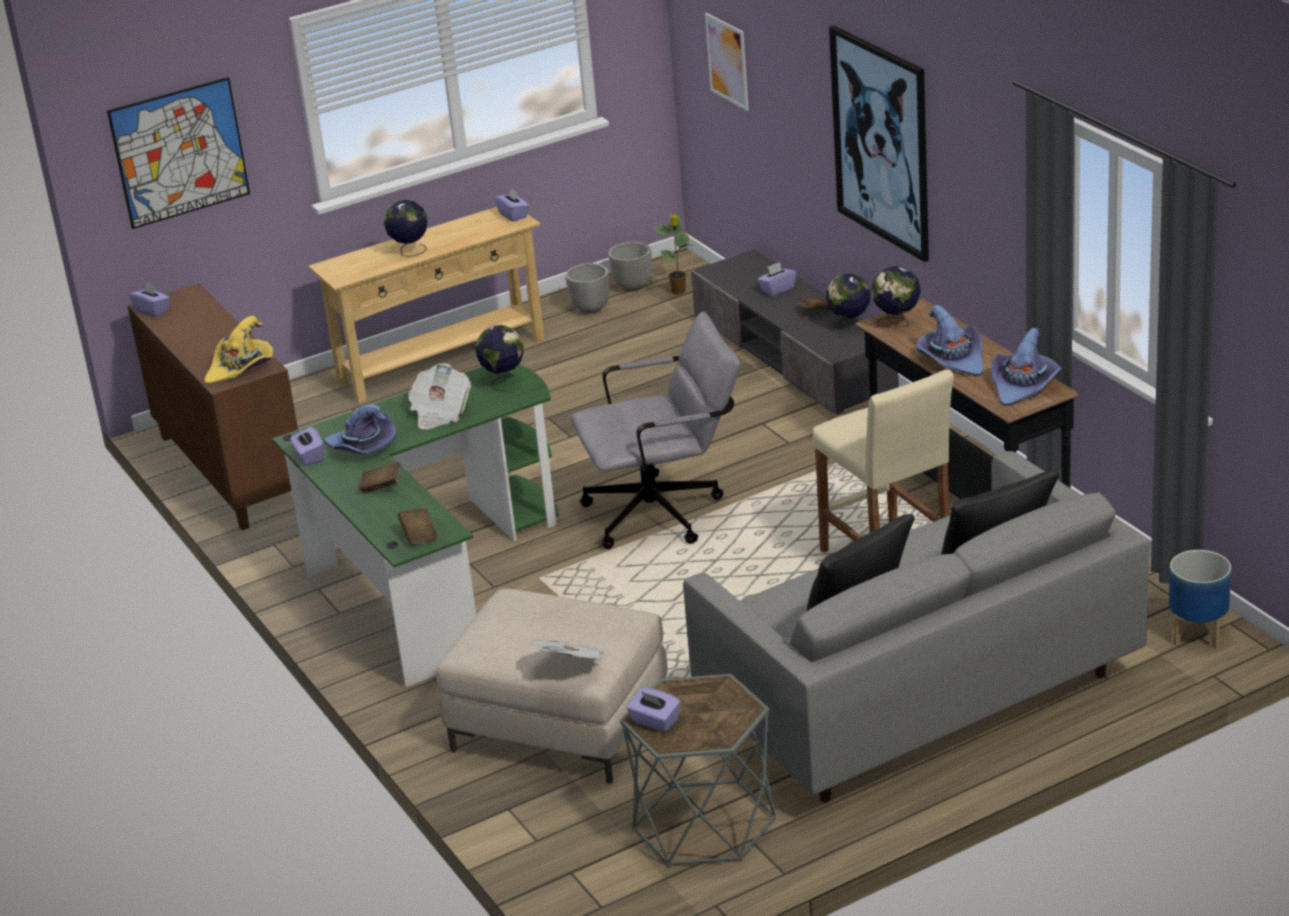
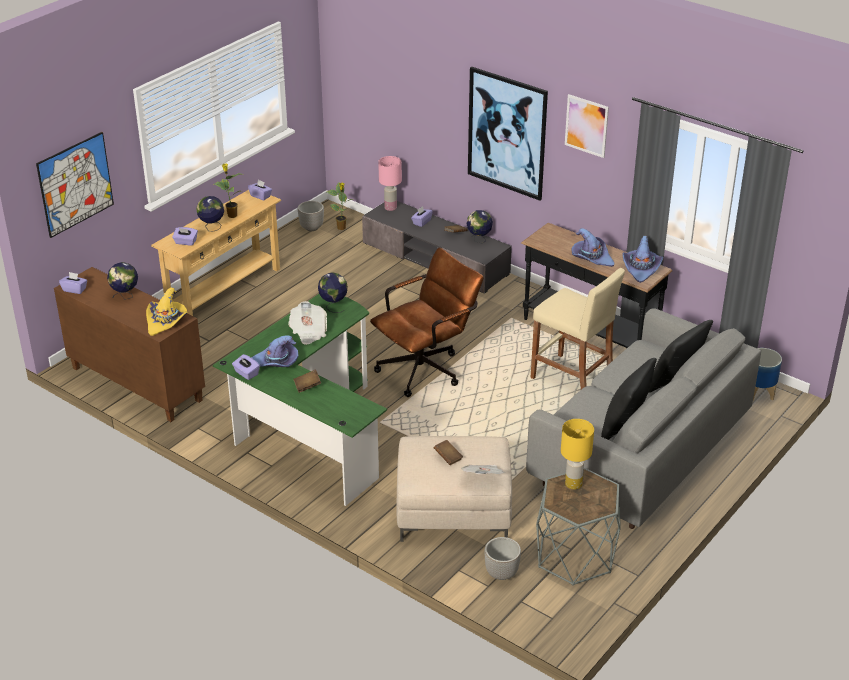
camera: 25 degrees left, 5 degrees up
brown book [398,508,438,545] -> brown book moved to [434,440,463,465]
planter [565,263,609,314] -> planter moved to [484,537,521,580]
grey office chair [570,312,741,549] -> brown office chair [370,248,483,397]
purple tissue box [627,688,681,732] -> purple tissue box moved to [172,227,198,246]
picture [705,13,749,111] -> picture moved to [565,94,609,158]
globe [872,266,921,327] -> globe moved to [107,262,138,300]
none -> potted plant [214,163,244,218]
none -> pink table lamp [378,156,402,211]
none -> yellow table lamp [561,419,594,489]

